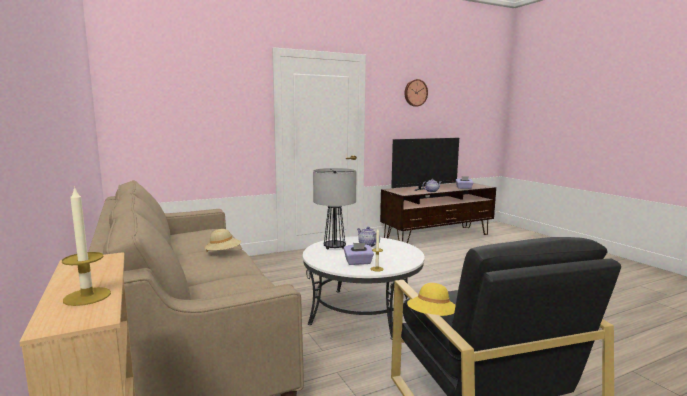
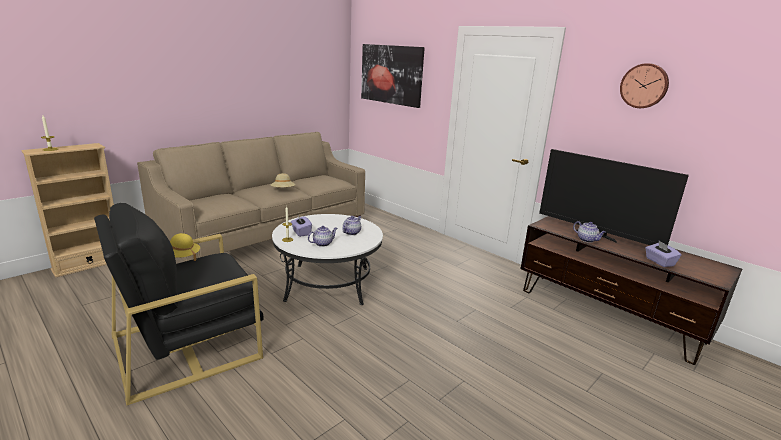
camera: 70 degrees right, 10 degrees up
table lamp [313,168,357,249] -> none
none -> teapot [308,226,337,247]
none -> picture [361,44,425,108]

